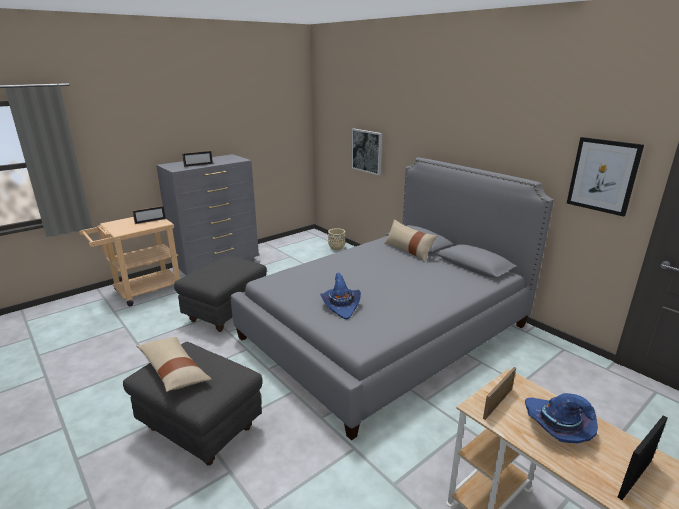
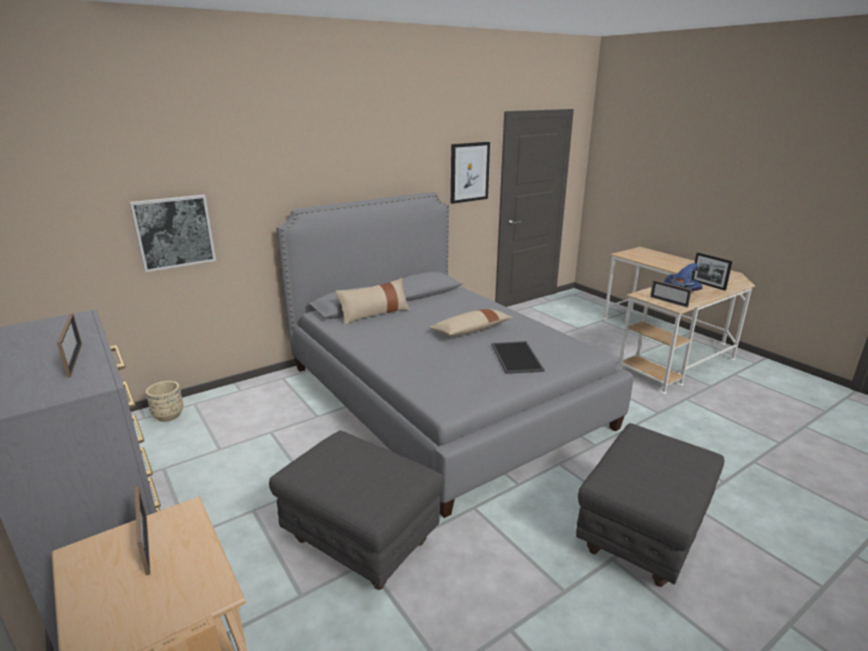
camera: 85 degrees left, 0 degrees up
beige pillow [136,337,212,392] -> beige pillow moved to [429,309,512,337]
blue hat [320,273,361,319] -> tray [491,341,544,374]

